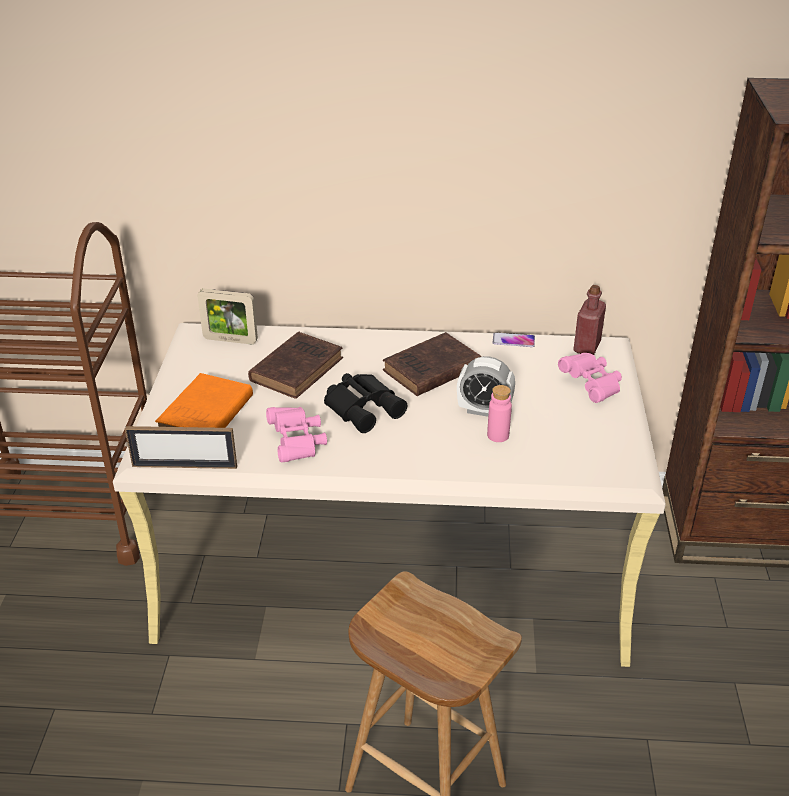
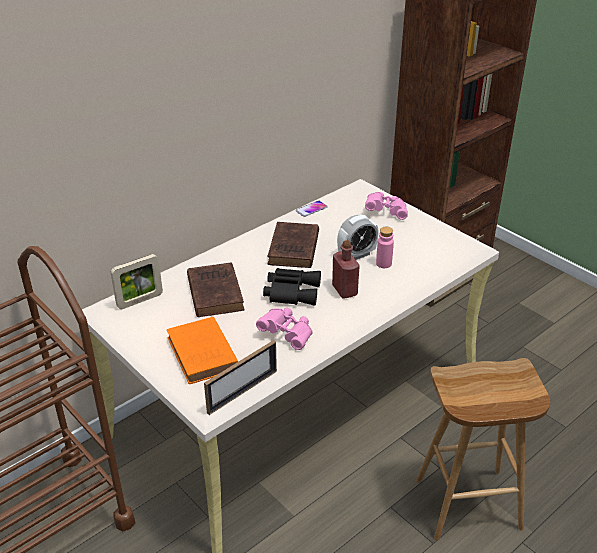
camera: 45 degrees left, 0 degrees up
red bottle [573,285,606,355] -> red bottle moved to [332,240,360,299]

